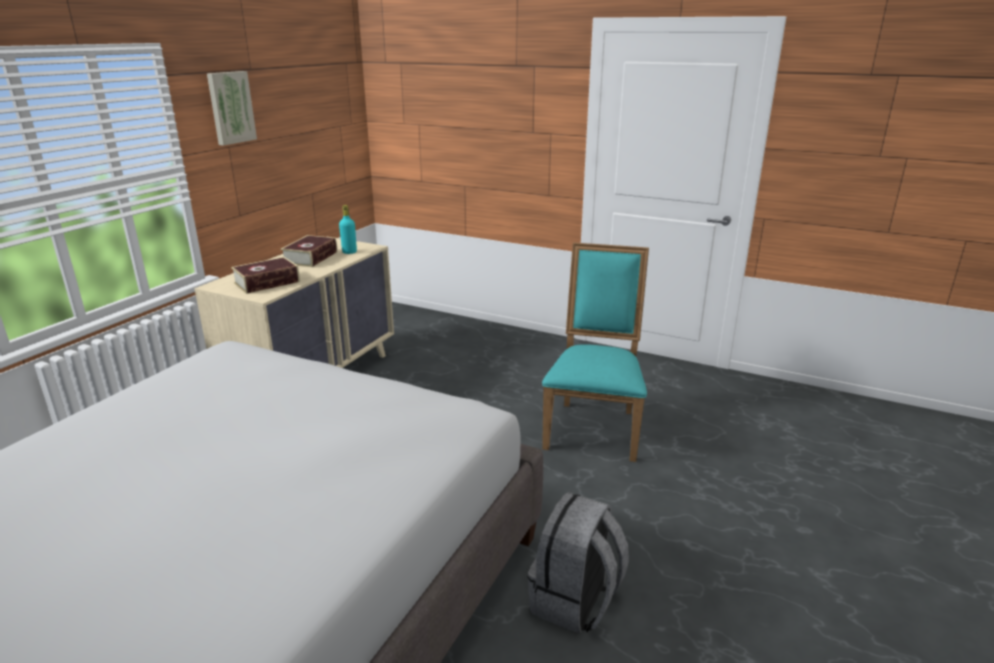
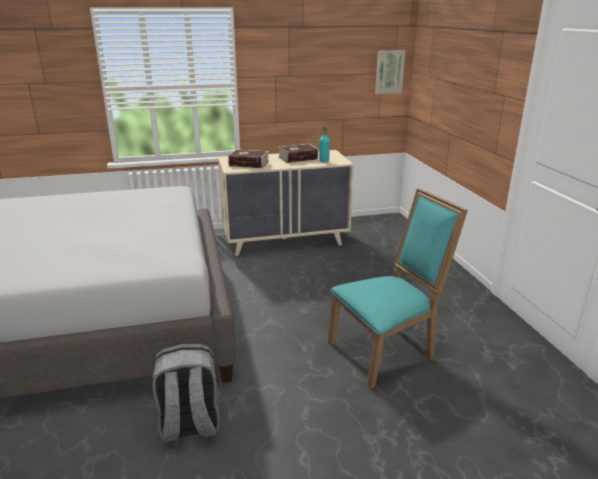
camera: 50 degrees right, 0 degrees up
picture [207,71,257,146] -> picture moved to [375,50,405,94]

